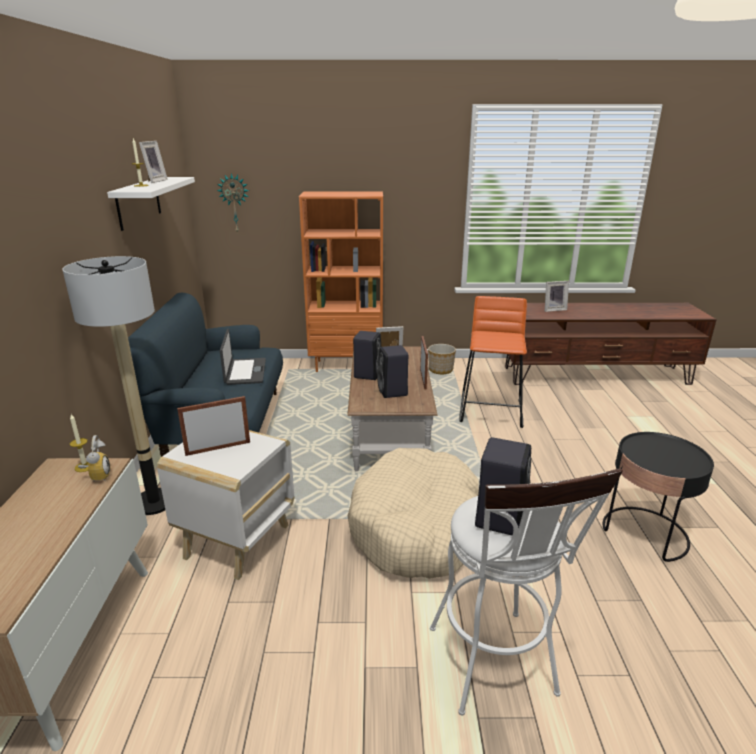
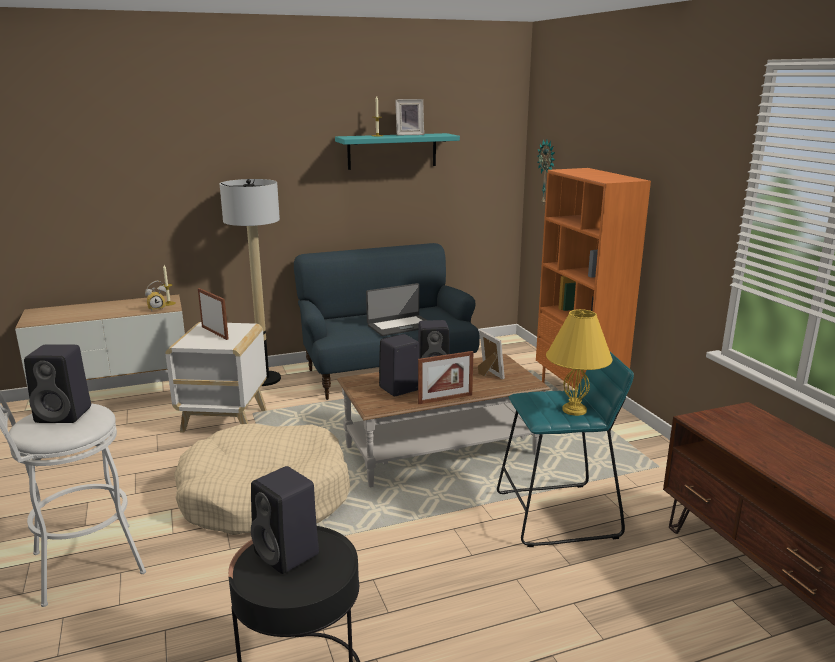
camera: 70 degrees right, 5 degrees down
white shelf [107,177,195,231] -> turquoise shelf [335,133,460,170]
planter [428,344,456,374] -> none
orange stool [459,296,527,428] -> turquoise stool [497,352,634,547]
picture frame [545,281,569,312] -> none
none -> black speaker [251,466,319,574]
none -> yellow table lamp [546,309,612,416]

